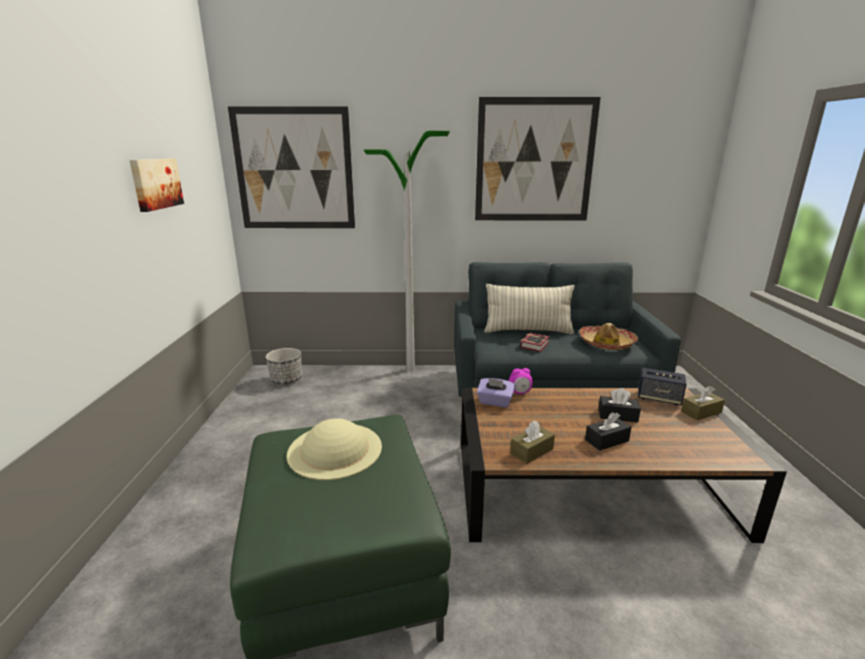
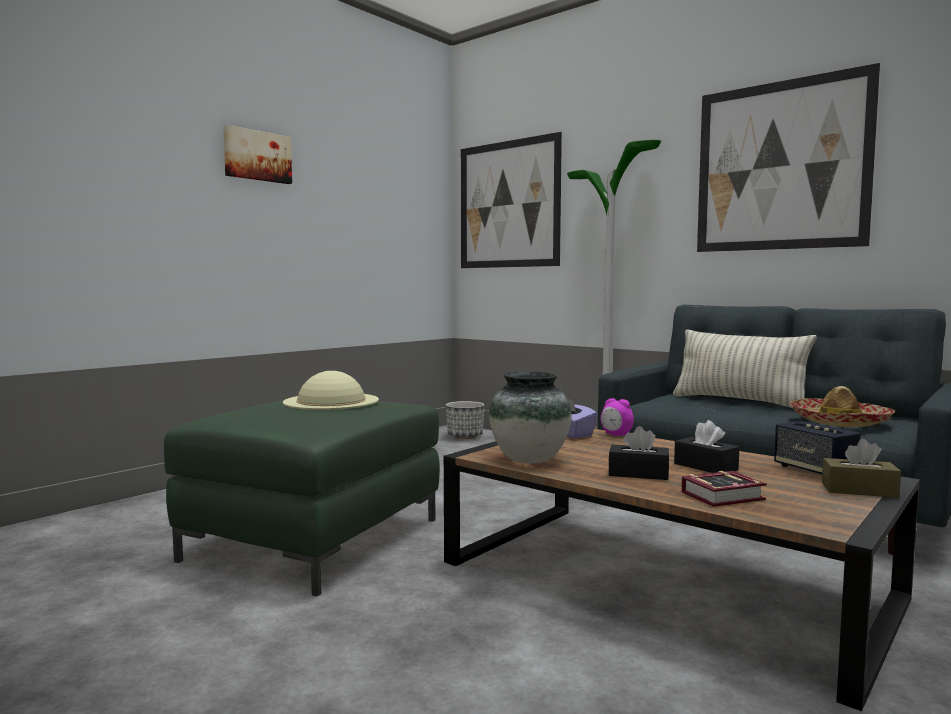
camera: 40 degrees right, 15 degrees down
picture [129,159,184,212] -> picture moved to [223,125,292,184]
brown tissue box [511,421,555,464] -> vase [489,371,572,464]
book [520,333,550,352] -> book moved to [681,471,767,507]

